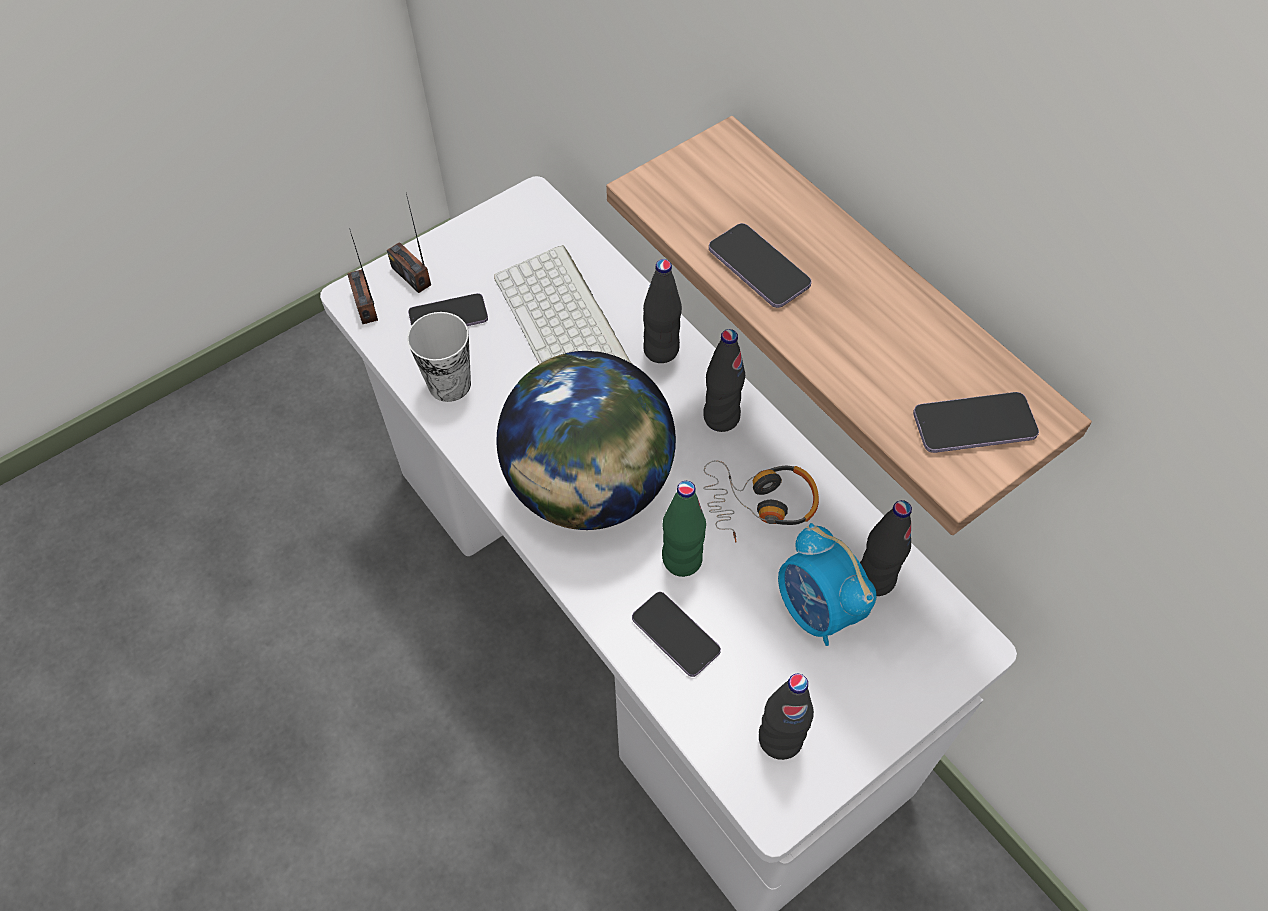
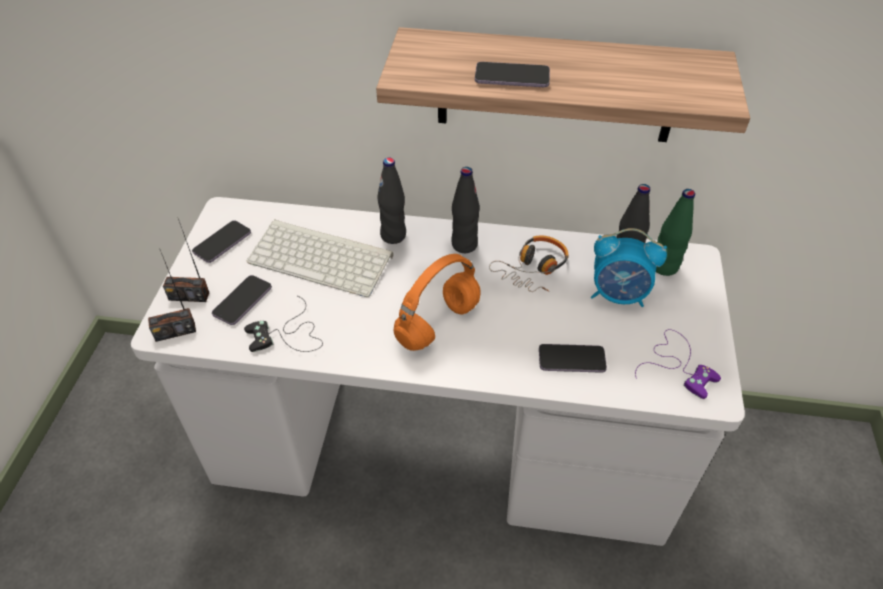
camera: 45 degrees left, 10 degrees down
radio [347,228,378,324] -> radio turned 45 degrees counterclockwise [148,250,196,342]
cup [407,312,471,402] -> black game controller [244,296,323,352]
globe [496,351,676,530] -> orange headphones [393,254,480,351]
green bottle [662,481,706,577] -> green bottle moved to [656,189,695,276]
black bottle [759,674,814,760] -> purple game controller [635,329,721,399]
phone [913,392,1039,453] -> phone moved to [192,220,251,263]

